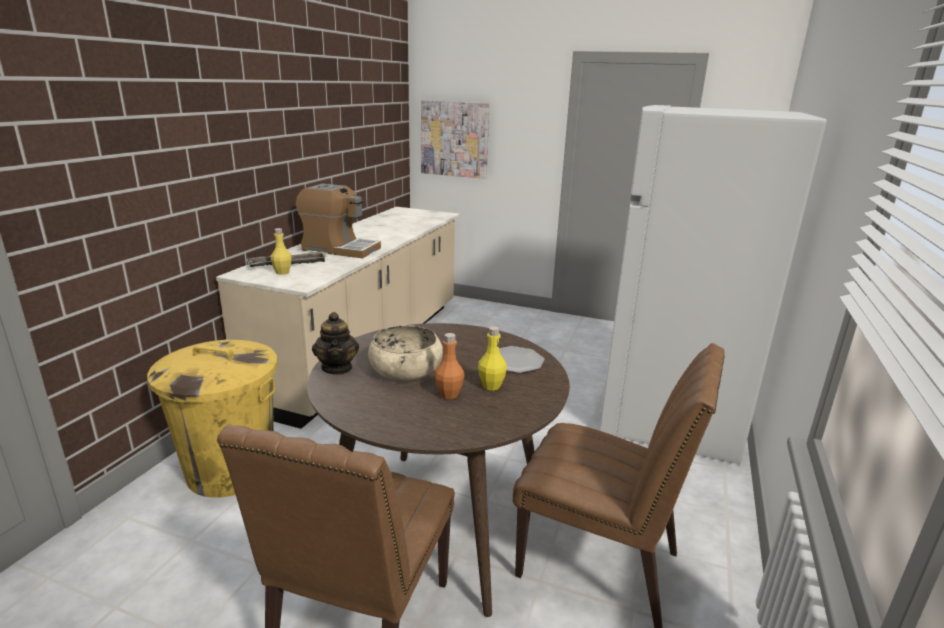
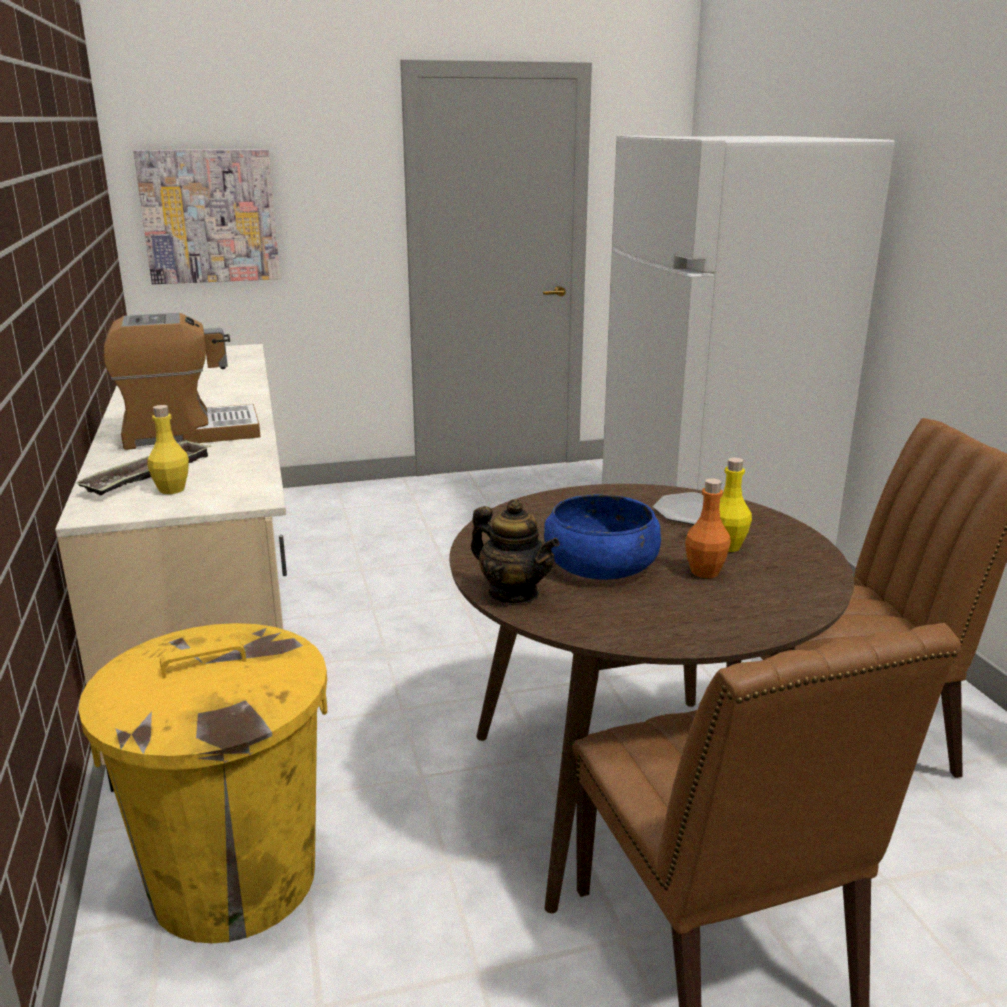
camera: 35 degrees left, 0 degrees up
beige bowl [368,325,443,381] -> blue bowl [544,494,661,580]

